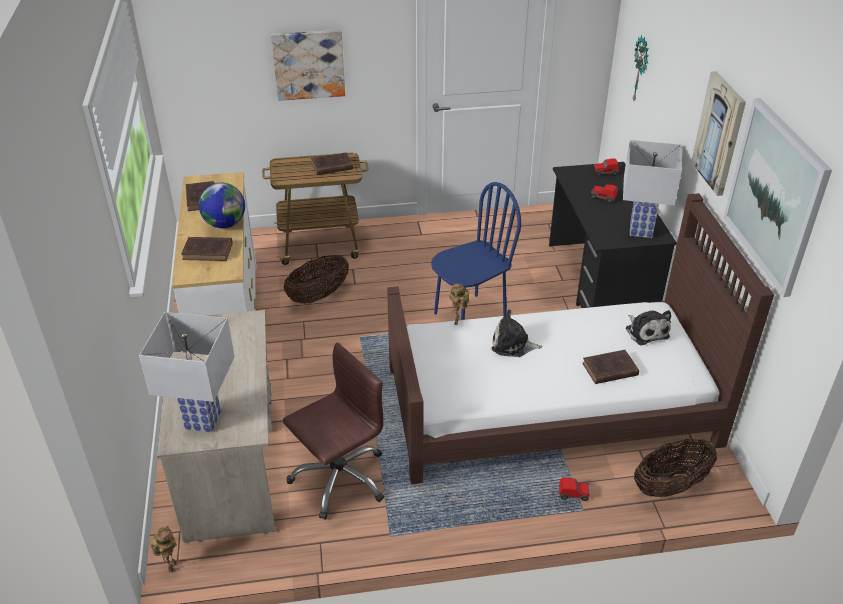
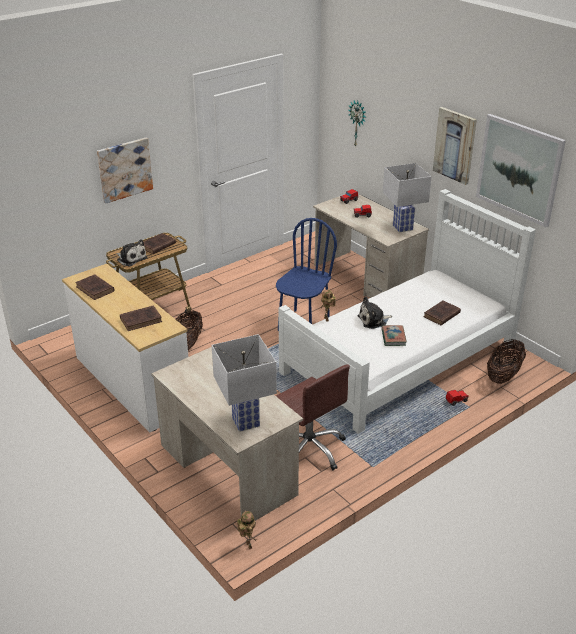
camera: 30 degrees left, 5 degrees down
globe [199,183,245,228] -> none
brown office chair [283,343,384,520] -> brown office chair turned 120 degrees clockwise [276,364,350,471]
brown bed [387,193,774,485] -> white bed [278,189,536,434]
black desk [549,162,677,308] -> beige desk [313,194,429,298]
plush toy [626,310,671,345] -> plush toy moved to [116,239,147,267]
none -> book [381,325,407,346]

